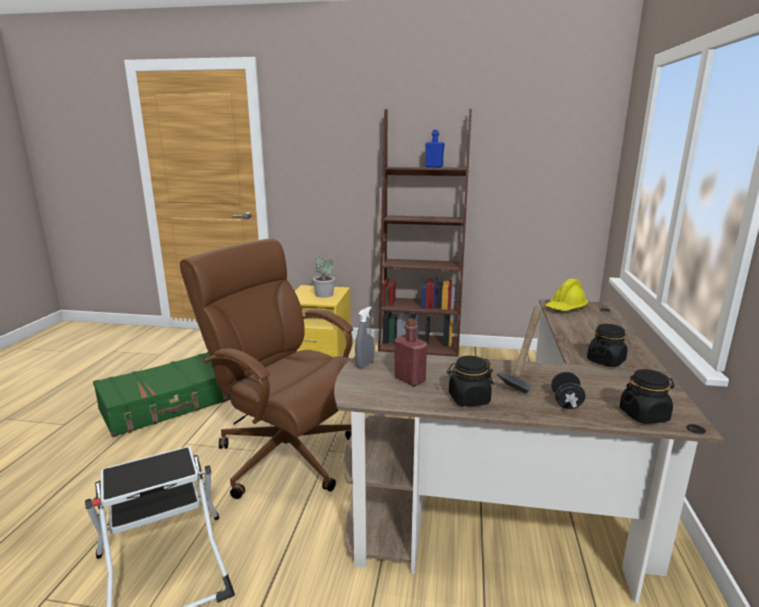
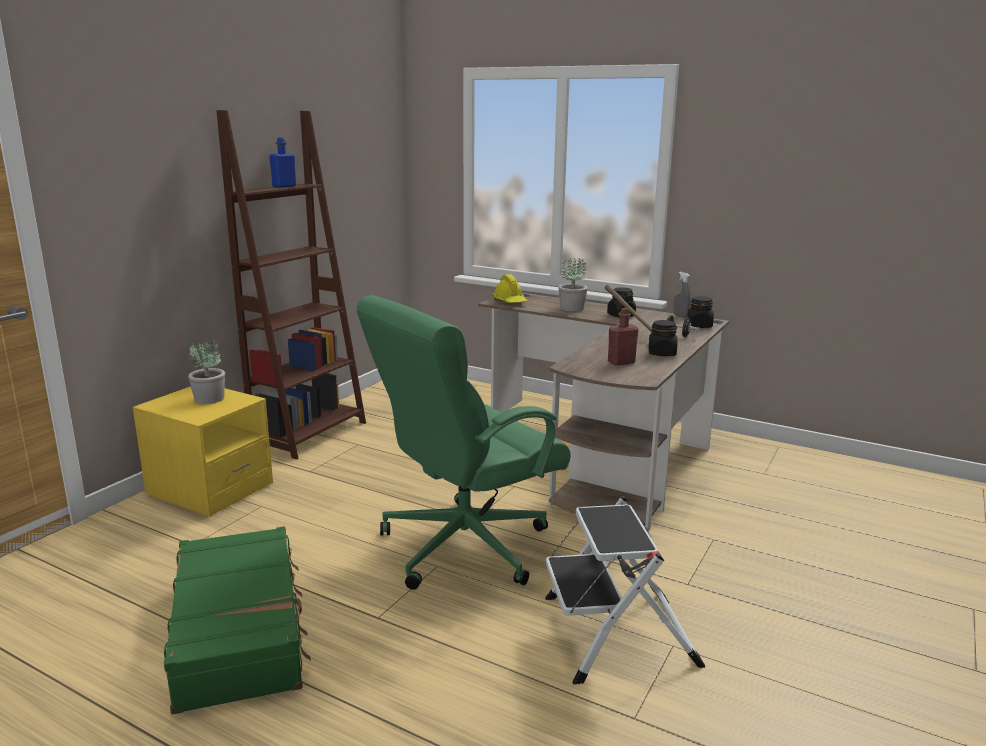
camera: 70 degrees left, 0 degrees up
brown office chair [180,238,353,499] -> green office chair [357,295,570,590]
grey spray bottle [355,307,374,369] -> grey spray bottle moved to [674,272,690,318]
none -> potted plant [558,258,588,311]

